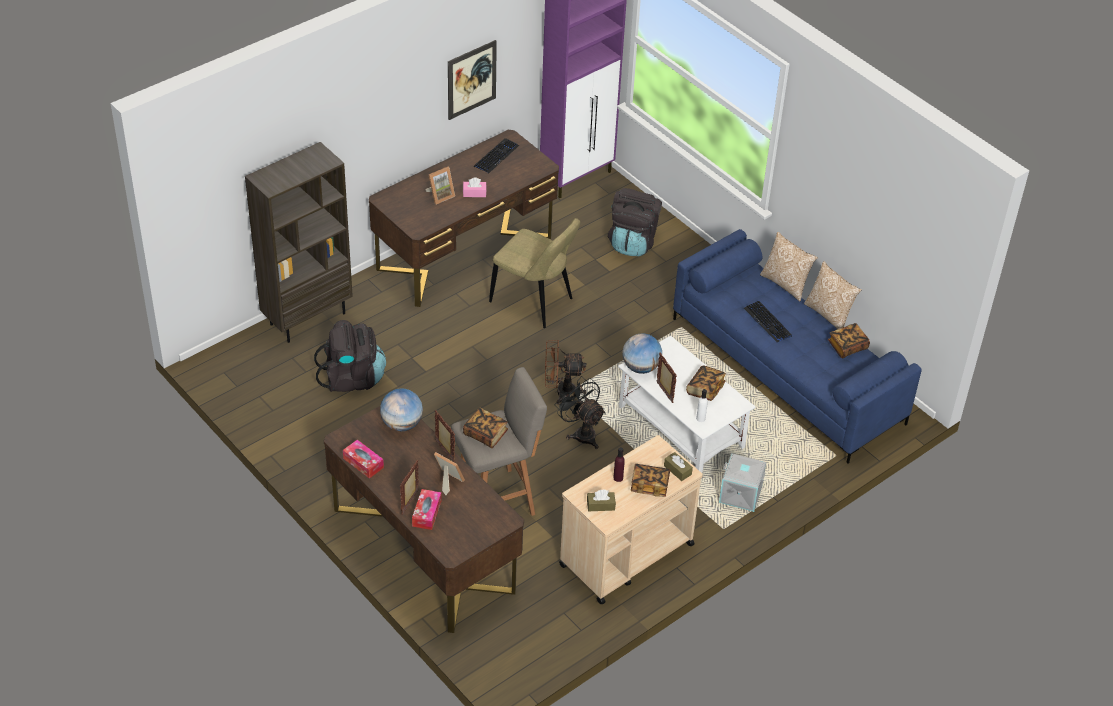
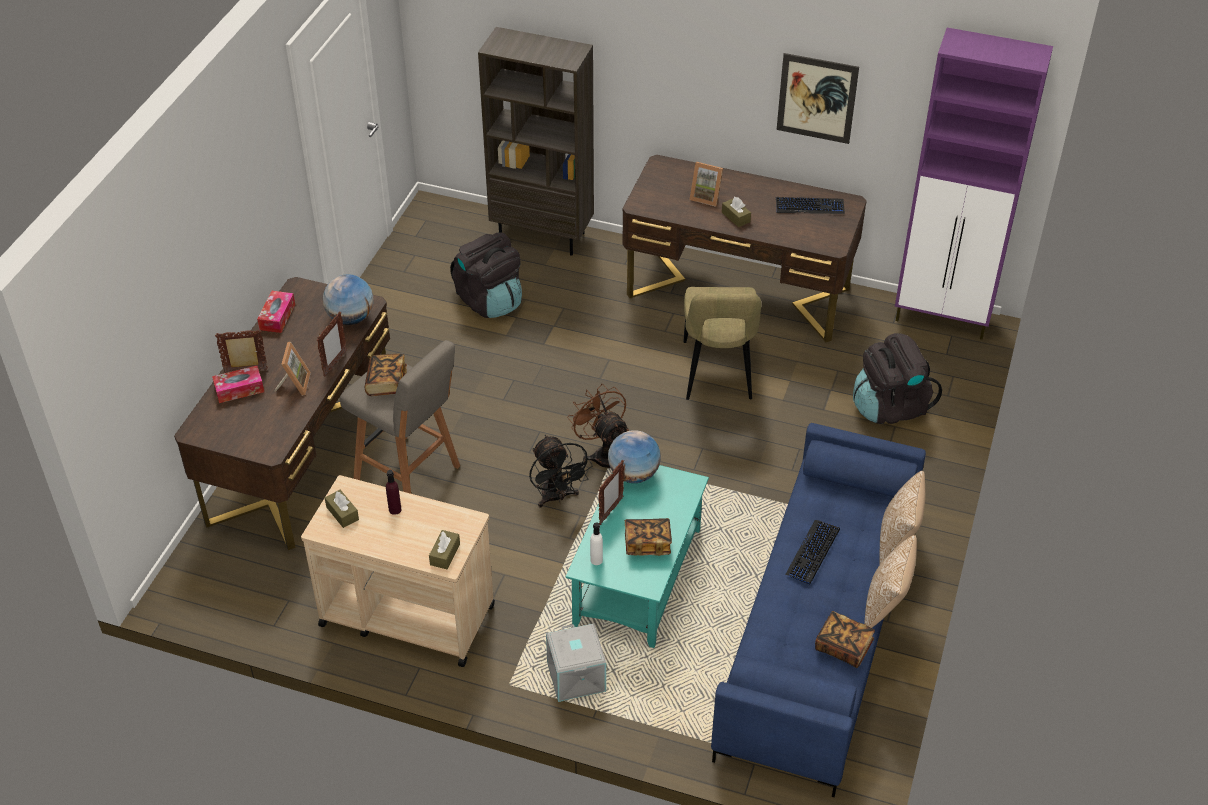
camera: 60 degrees right, 0 degrees up
pink tissue box [463,178,487,197] -> brown tissue box [722,197,751,227]
black fan [555,376,605,449] -> black fan turned 135 degrees clockwise [529,435,593,508]
white coffee table [618,336,755,473] -> turquoise coffee table [566,465,709,648]
book [631,464,670,497] -> none

